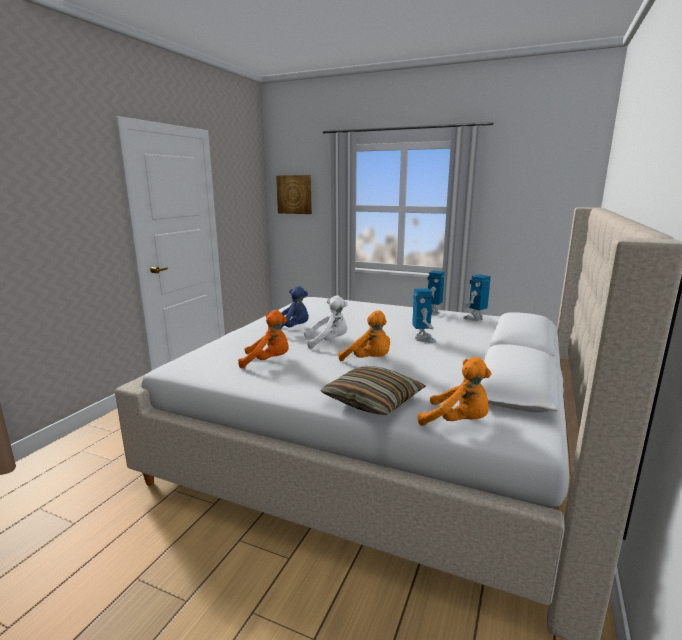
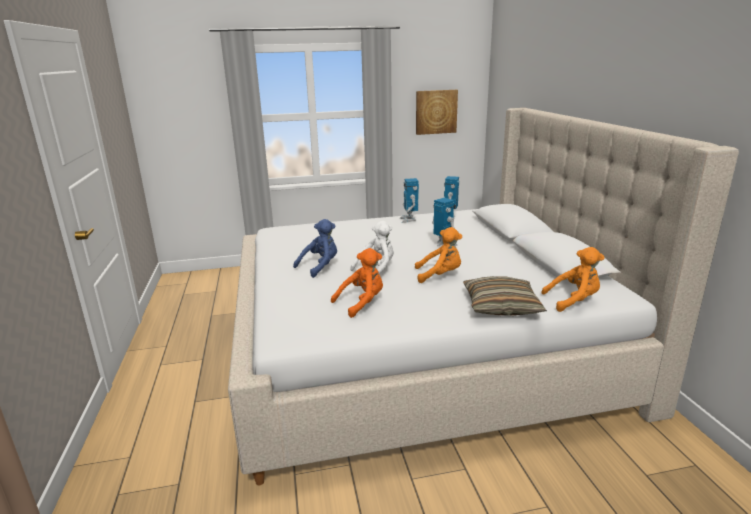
camera: 35 degrees left, 5 degrees up
picture [276,175,312,214] -> picture moved to [416,90,458,135]

